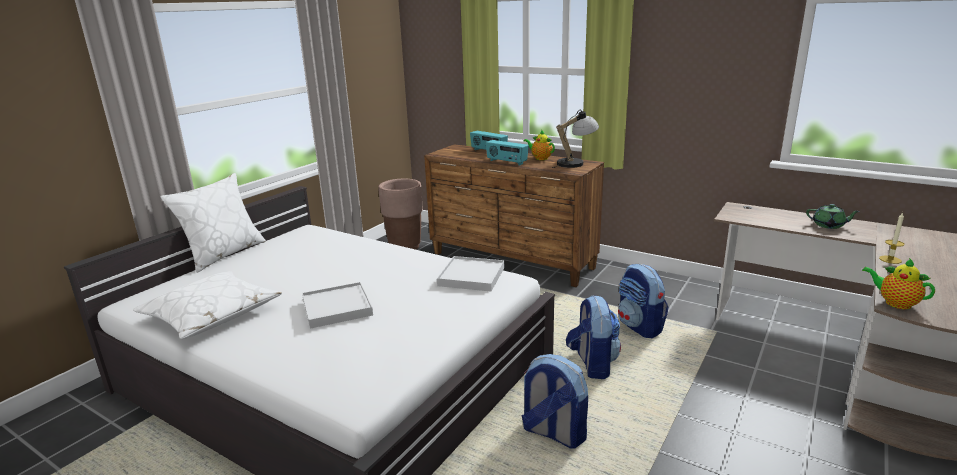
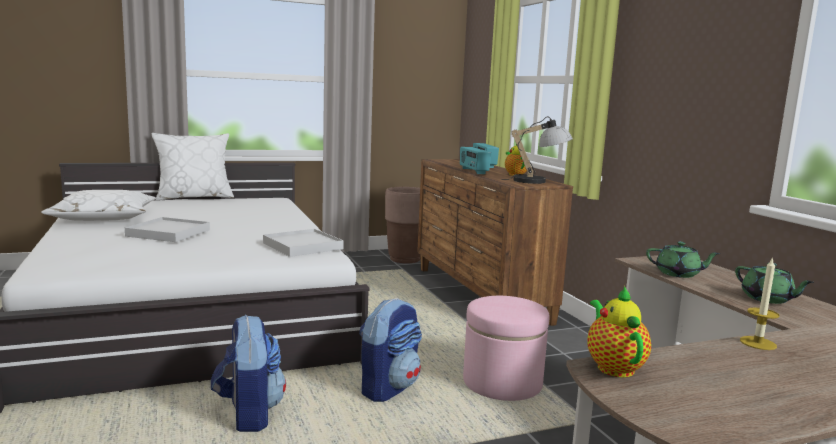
camera: 35 degrees right, 10 degrees down
backpack [618,264,669,338] -> pink ottoman [463,296,549,401]
none -> green teapot [646,242,720,278]

